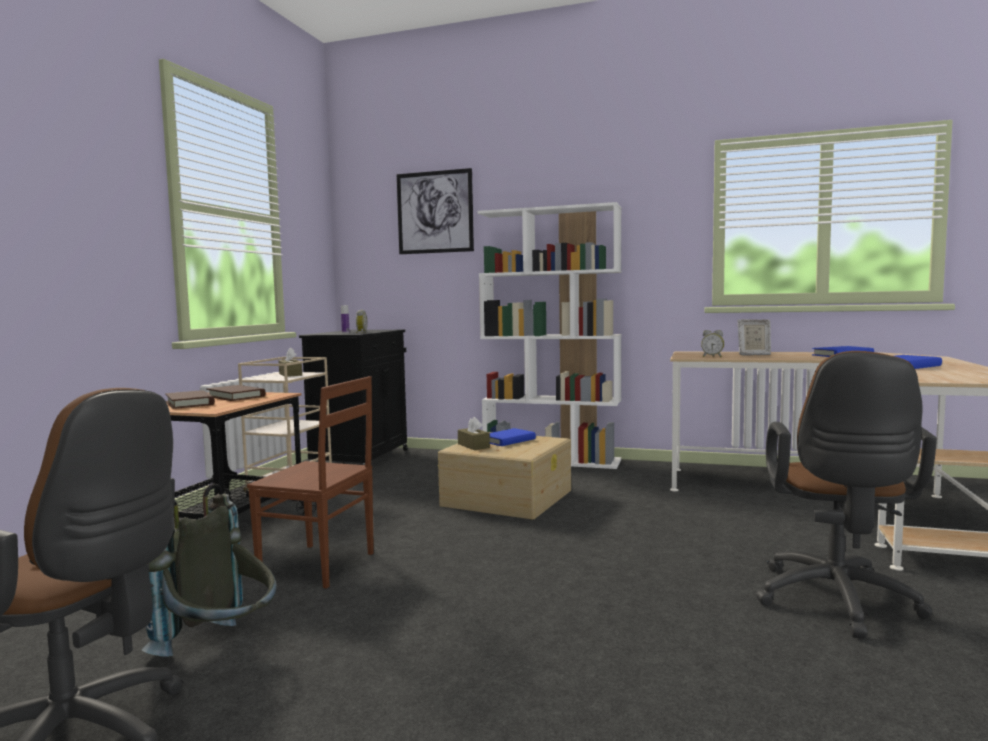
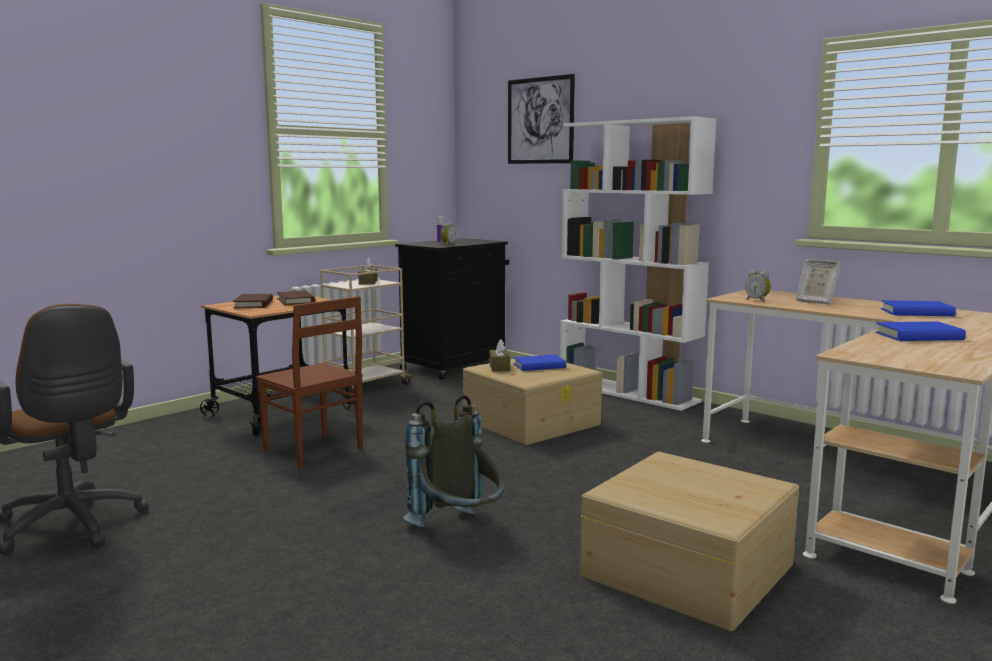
camera: 25 degrees right, 5 degrees up
grey backpack [142,483,277,657] -> grey backpack moved to [403,395,505,527]
brown office chair [756,351,937,639] -> beige storage box [580,451,799,631]

